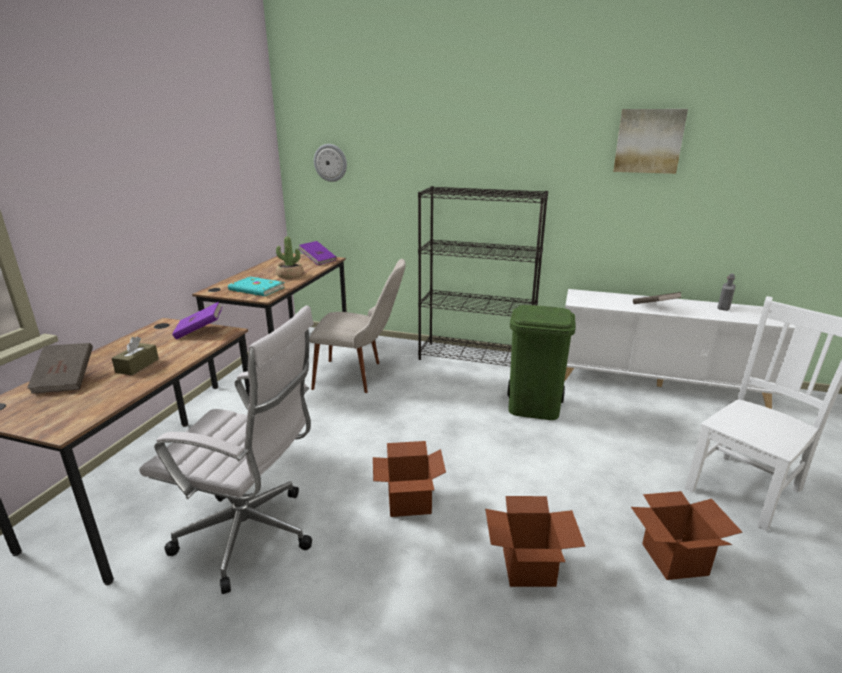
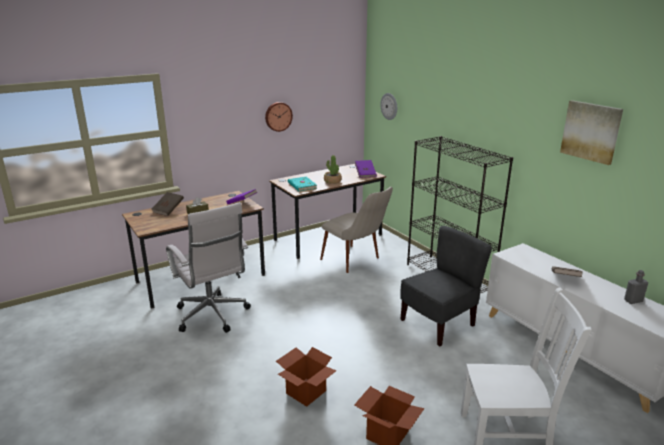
camera: 40 degrees right, 0 degrees up
cardboard box [373,441,446,517] -> none
green trash can [507,305,576,420] -> grey chair [400,226,492,346]
none -> wall clock [265,102,293,132]

